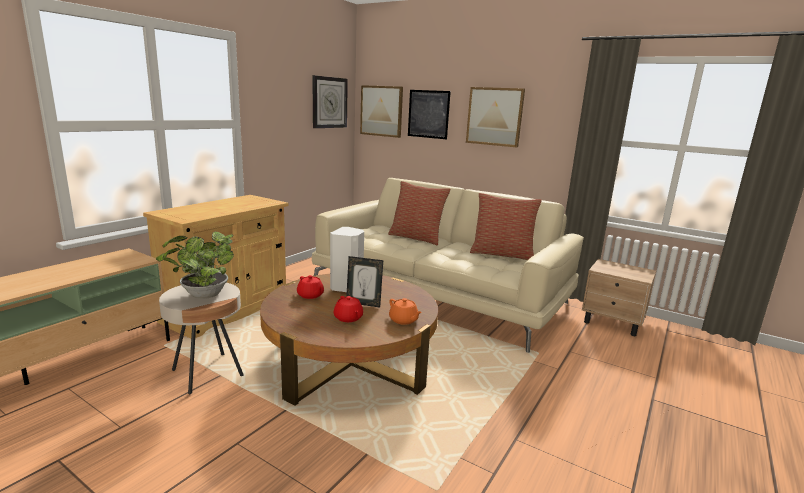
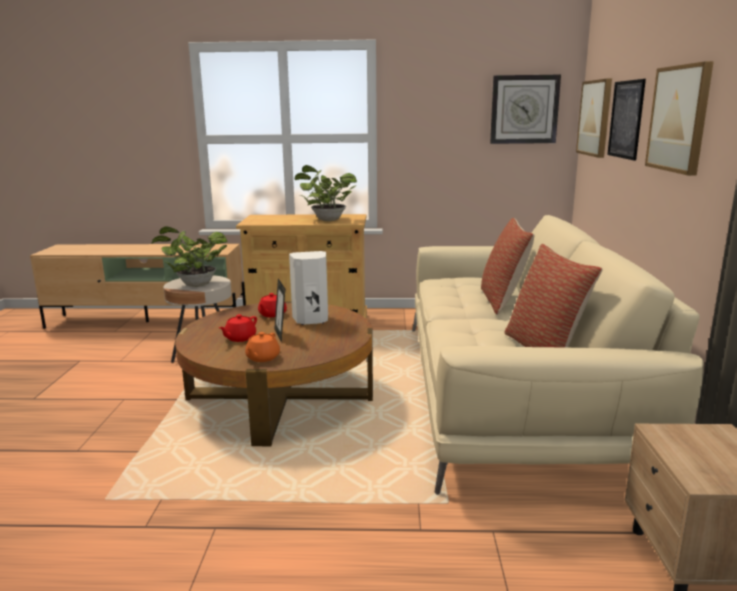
camera: 60 degrees right, 0 degrees up
none -> potted plant [295,165,357,221]

